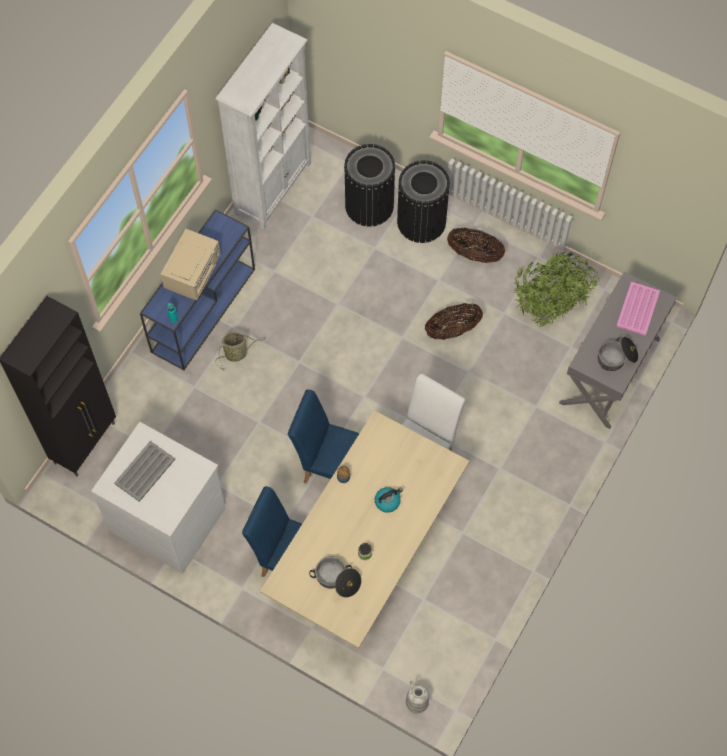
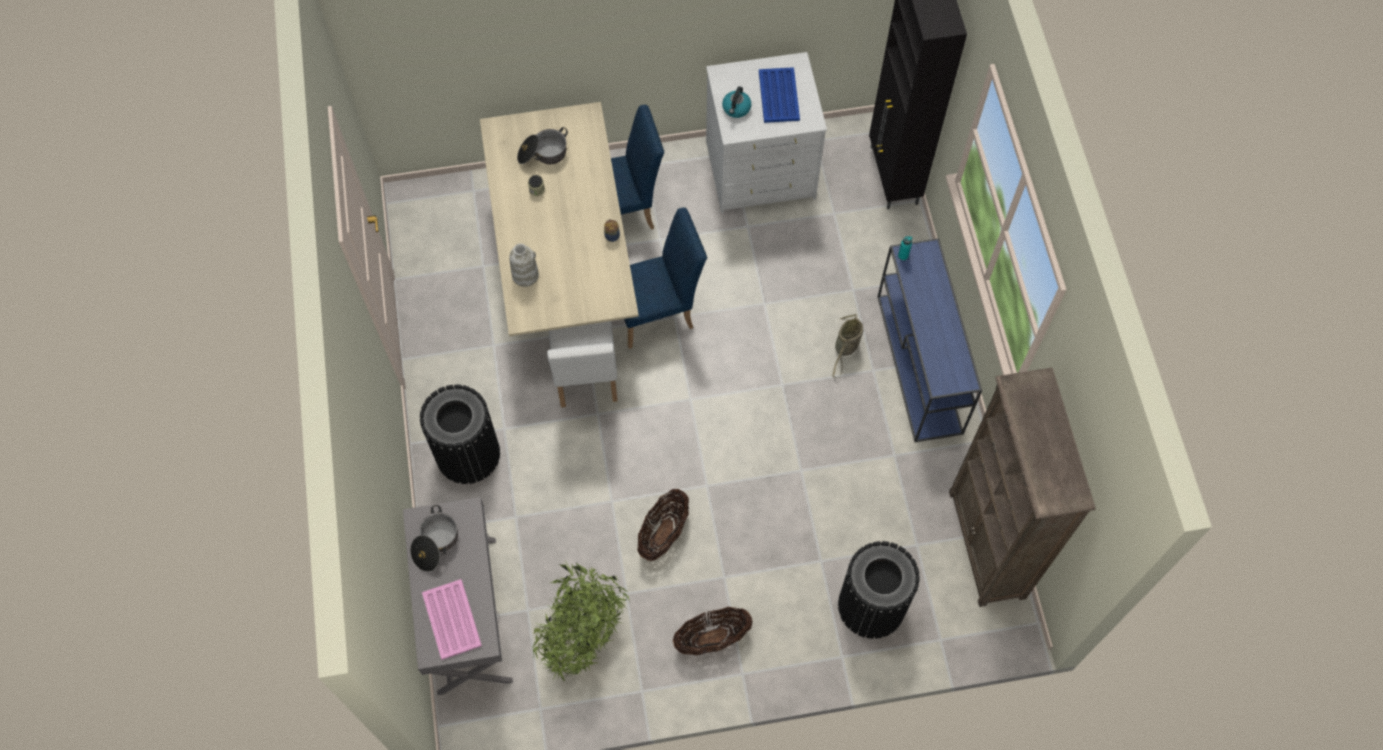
camera: 140 degrees right, 0 degrees up
grey tray [114,441,175,502] -> blue tray [759,67,800,123]
beige microwave [161,229,221,300] -> none
white bookcase [216,23,311,229] -> brown bookcase [949,368,1095,607]
kettle [375,487,403,513] -> kettle moved to [722,86,751,118]
black trash can [397,160,450,243] -> black trash can moved to [420,384,500,484]
white vase [406,681,429,714] -> white vase moved to [509,243,539,287]

